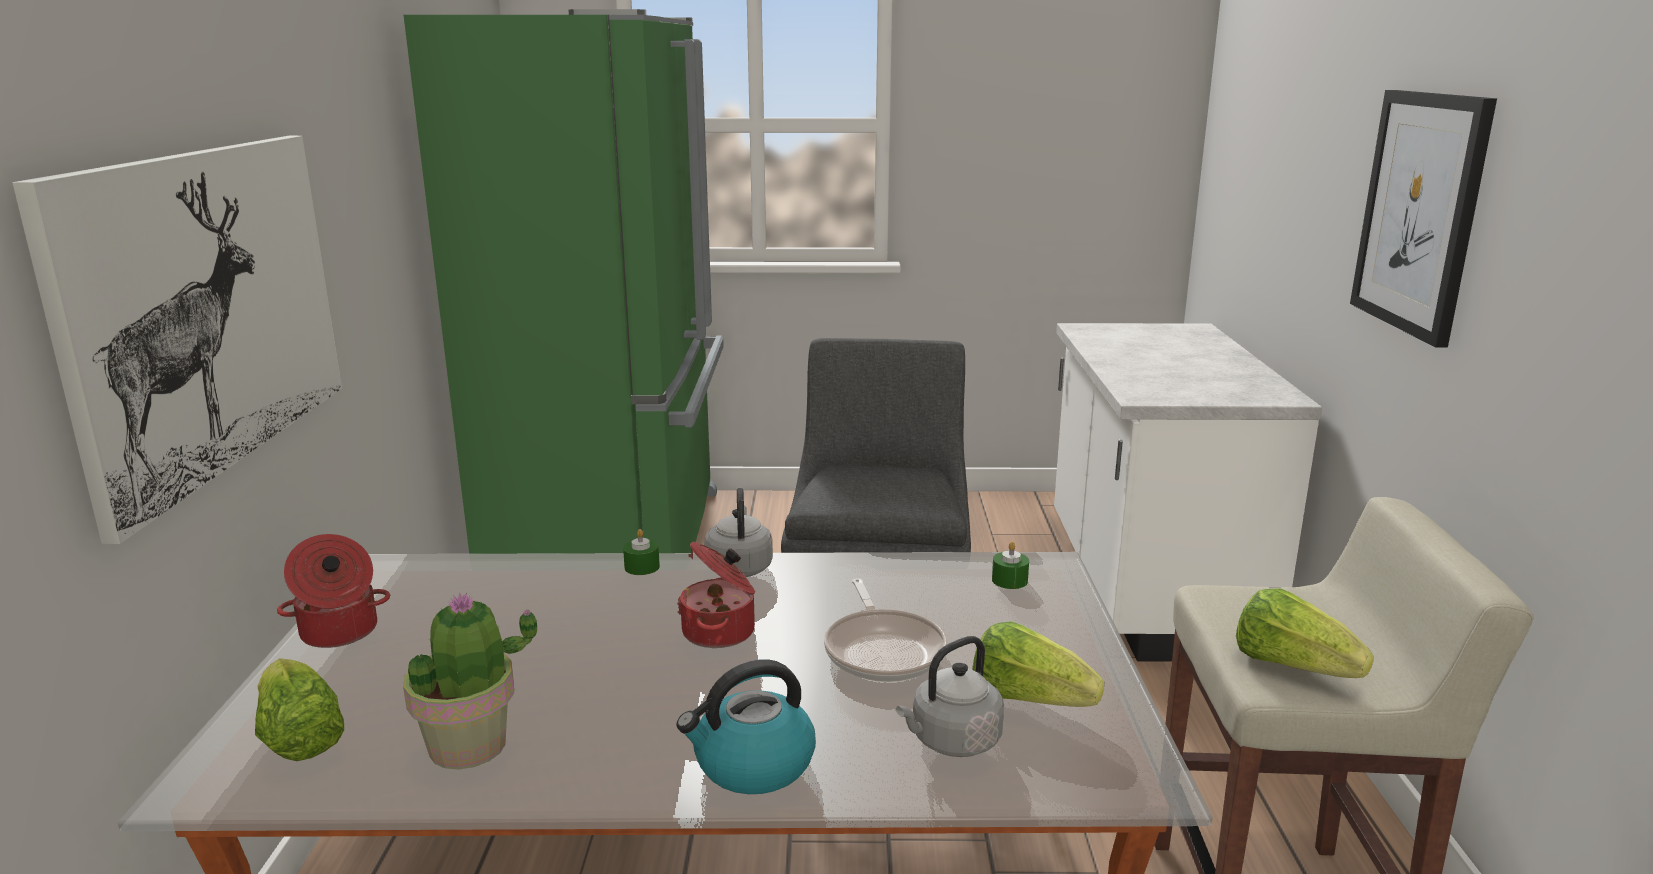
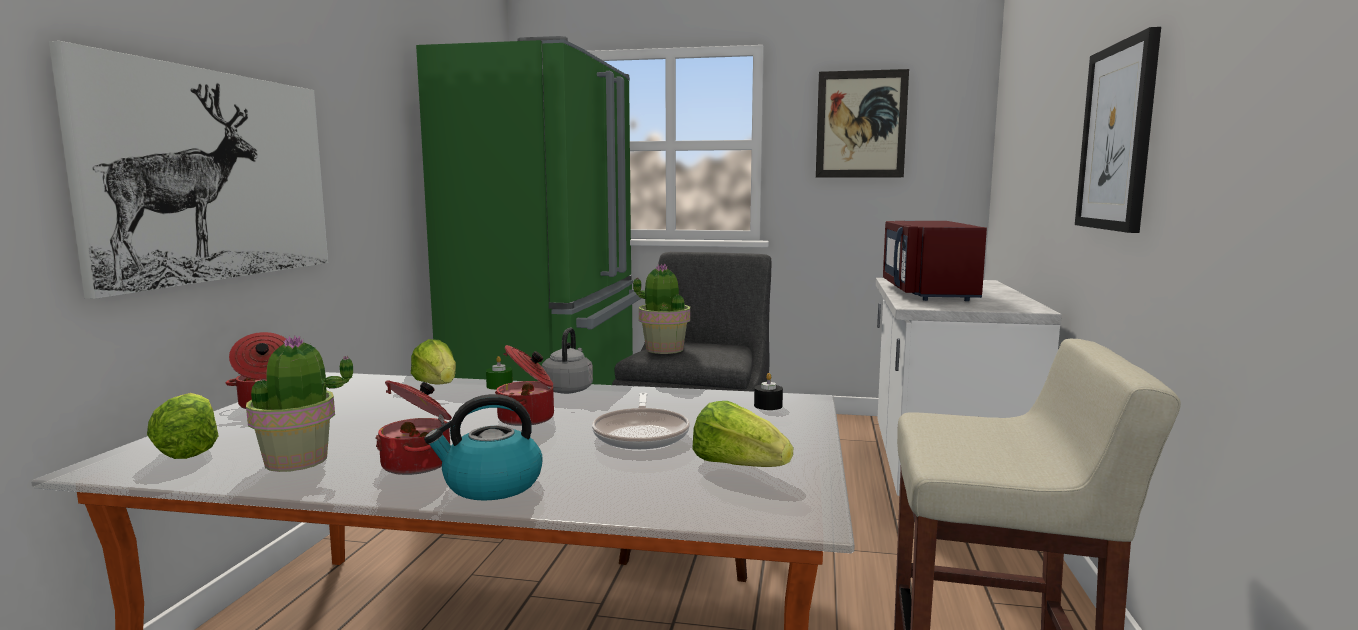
camera: 10 degrees right, 10 degrees down
grey kettle [896,636,1004,757] -> none
green candle [992,542,1029,589] -> black candle [754,373,783,410]
lettuce [1236,588,1374,678] -> lettuce moved to [411,339,456,385]
none -> cooking pot [375,380,452,475]
none -> potted plant [633,264,690,354]
none -> picture [816,69,909,178]
none -> red microwave [883,221,987,301]

